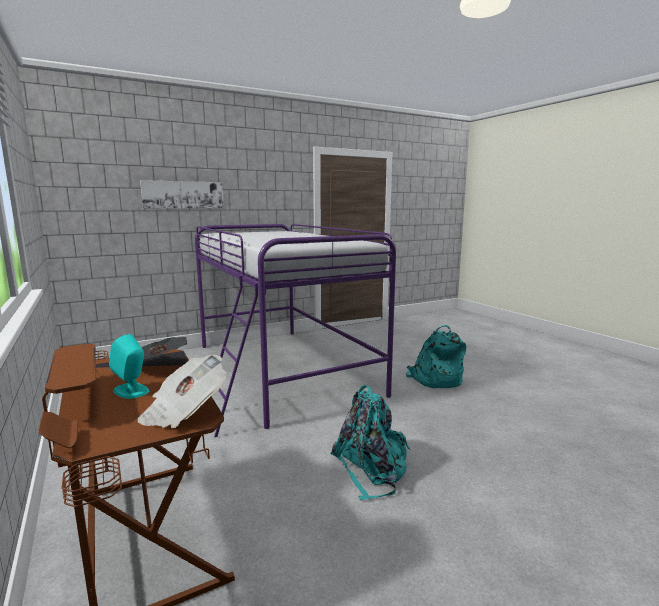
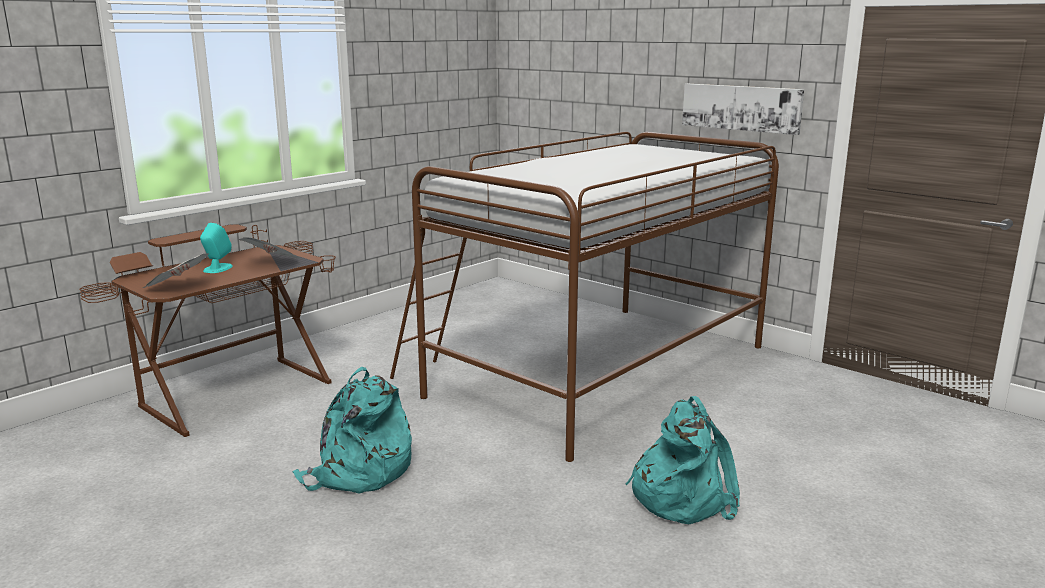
camera: 70 degrees right, 5 degrees up
picture [140,180,224,208] -> picture moved to [682,84,804,135]
purple bed [195,224,396,437] -> brown bed [390,132,779,462]

